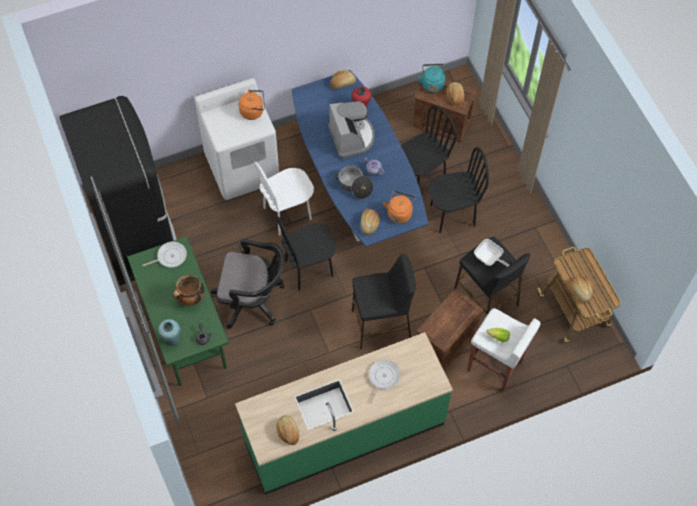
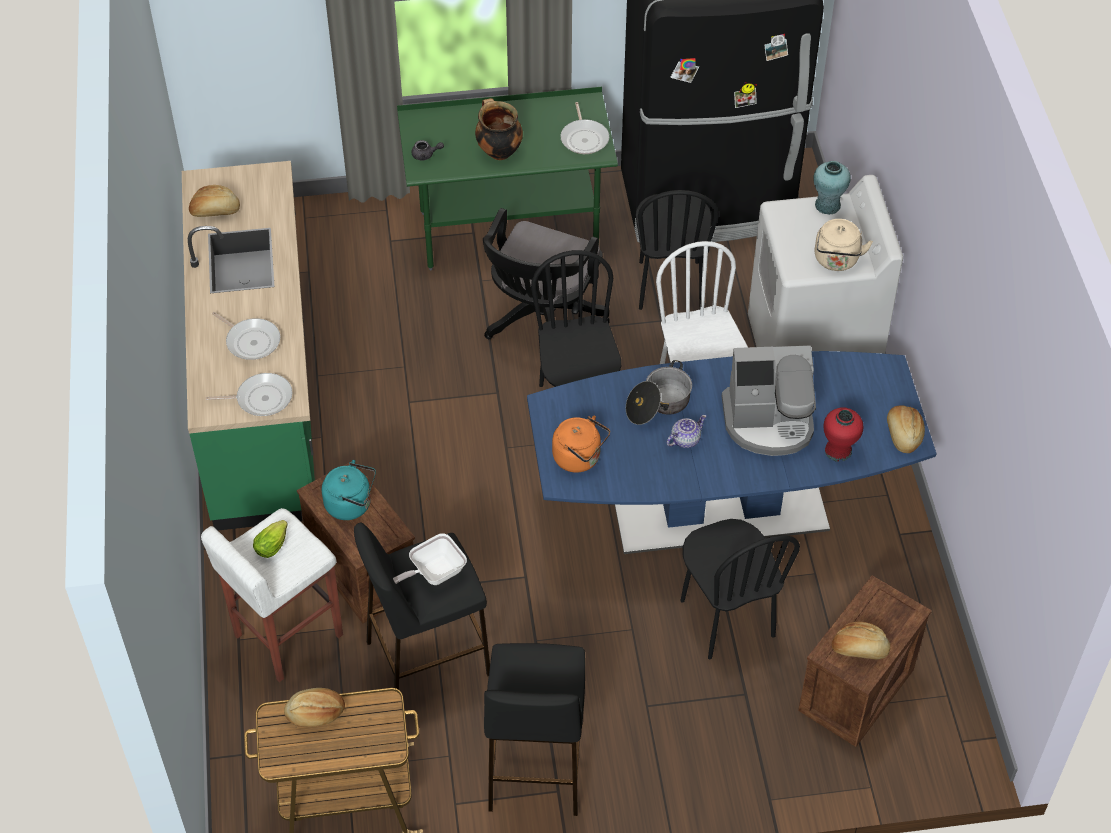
camera: 105 degrees right, 10 degrees down
turquoise vase [158,319,180,346] -> turquoise vase moved to [813,161,851,215]
orange kettle [239,89,265,120] -> beige kettle [815,219,873,271]
black stool [352,254,416,349] -> black stool moved to [484,643,585,816]
bread [361,209,380,235] -> none
turquoise kettle [417,64,445,93] -> turquoise kettle moved to [322,460,376,520]
black chair [429,147,489,233] -> black chair moved to [635,190,719,310]
none -> frying pan [206,373,292,416]

